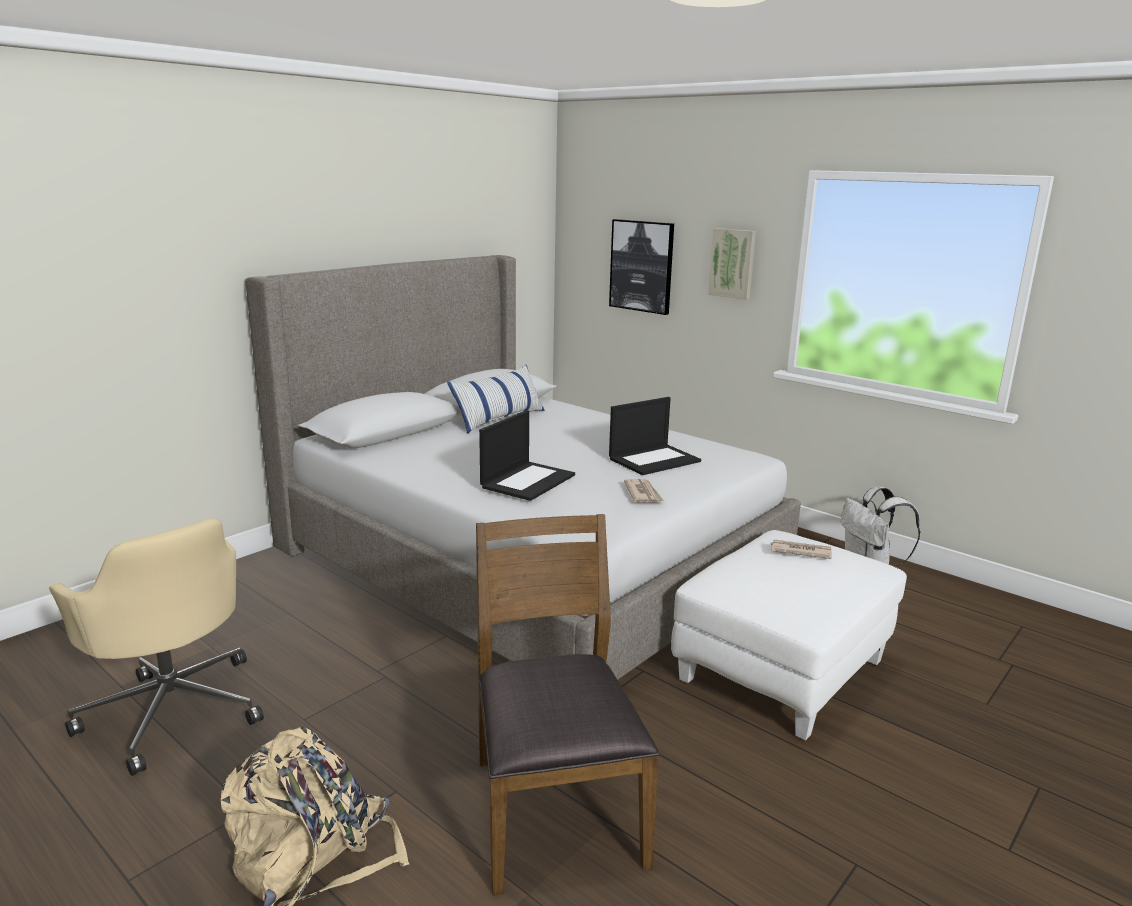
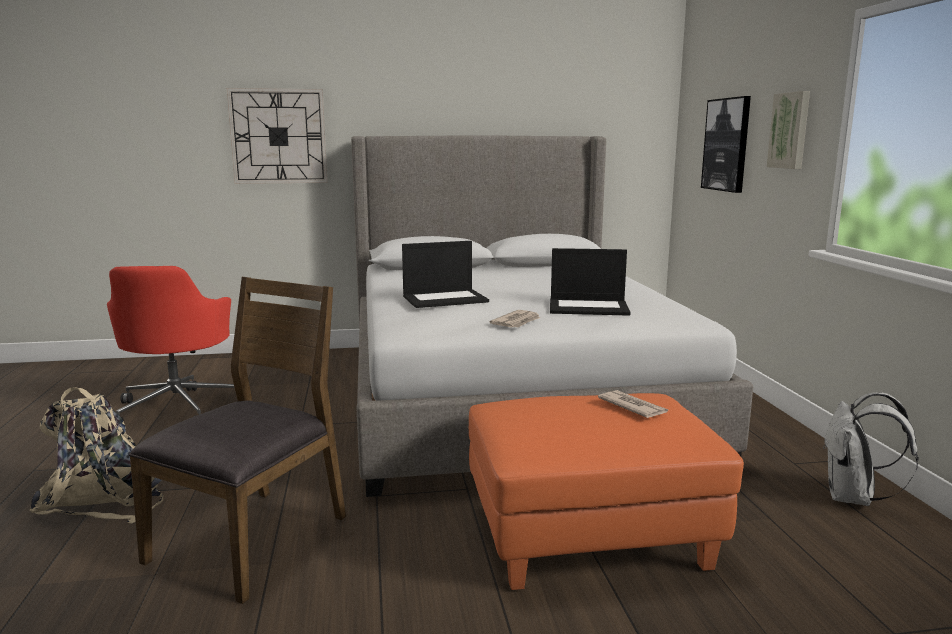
camera: 40 degrees right, 5 degrees down
beige office chair [49,519,264,776] -> red office chair [107,266,234,422]
pillow [447,365,544,434] -> none
white ottoman [671,530,907,741] -> orange ottoman [469,393,744,590]
none -> wall clock [227,88,328,184]

